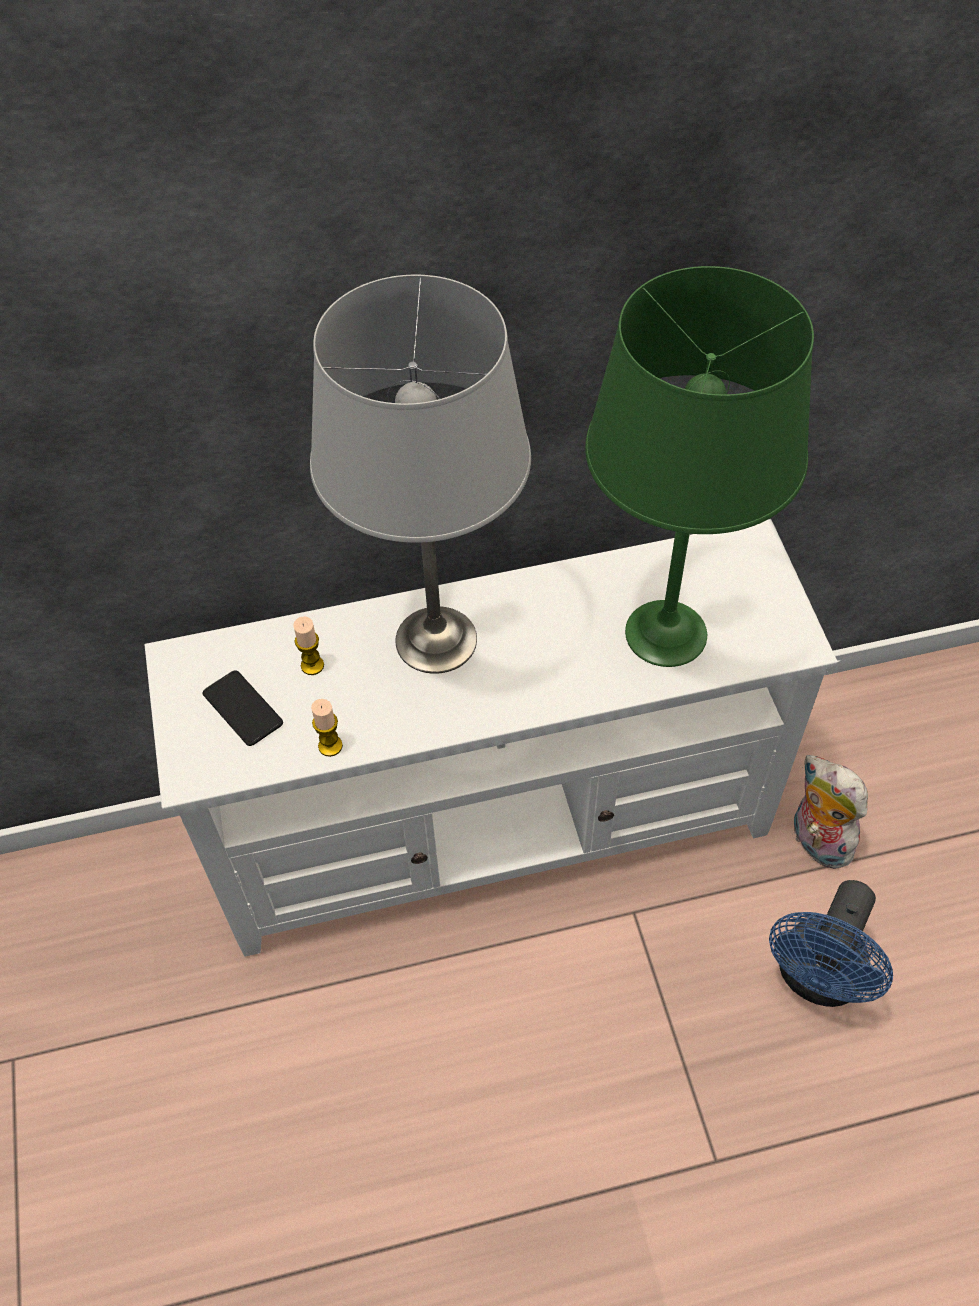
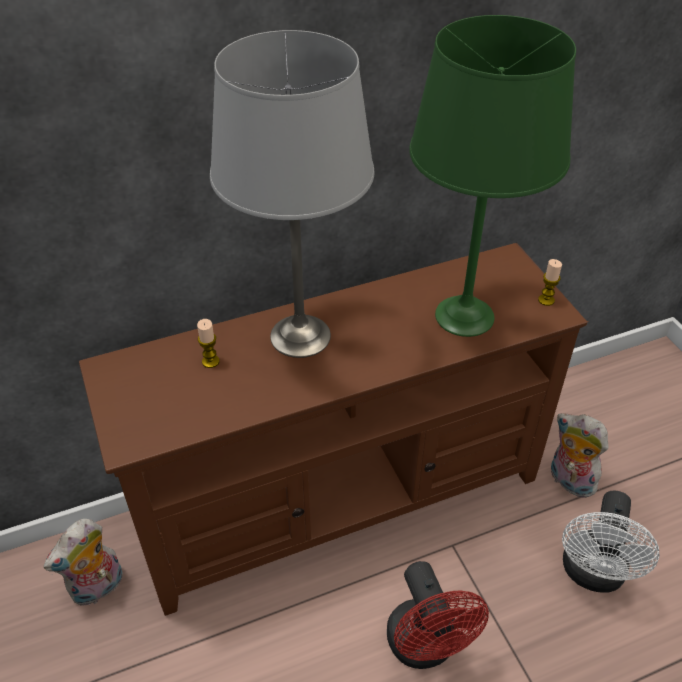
camera: 10 degrees left, 10 degrees down
white tv stand [145,519,839,957] -> brown tv stand [79,243,589,616]
phone [203,670,283,746] -> none
candle [311,699,343,757] -> candle moved to [538,259,562,306]
blue fan [769,880,893,1007] -> white fan [562,490,659,593]
none -> plush toy [44,519,123,606]
none -> red fan [387,561,489,669]

